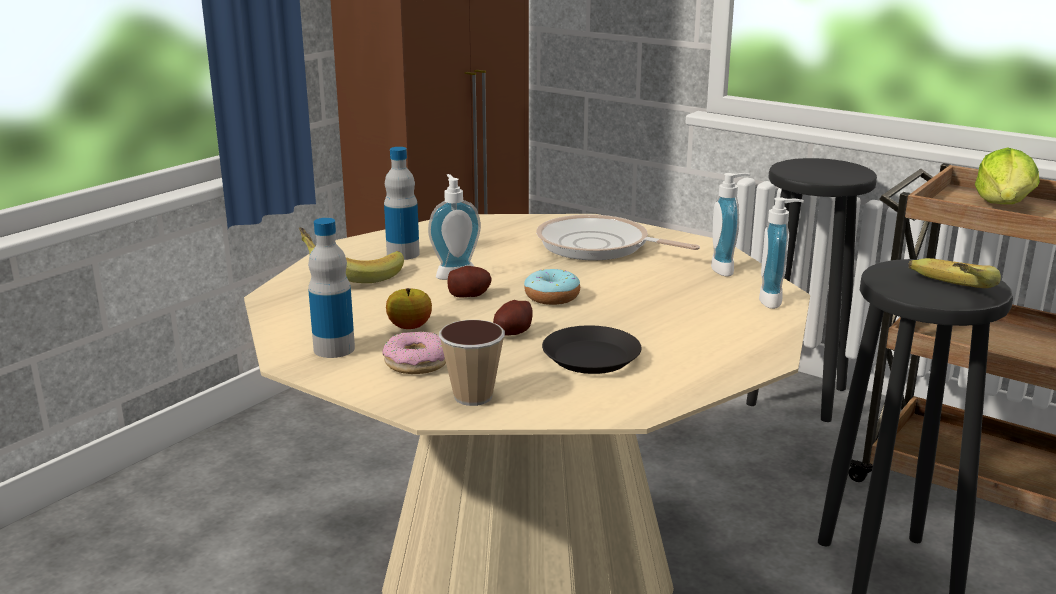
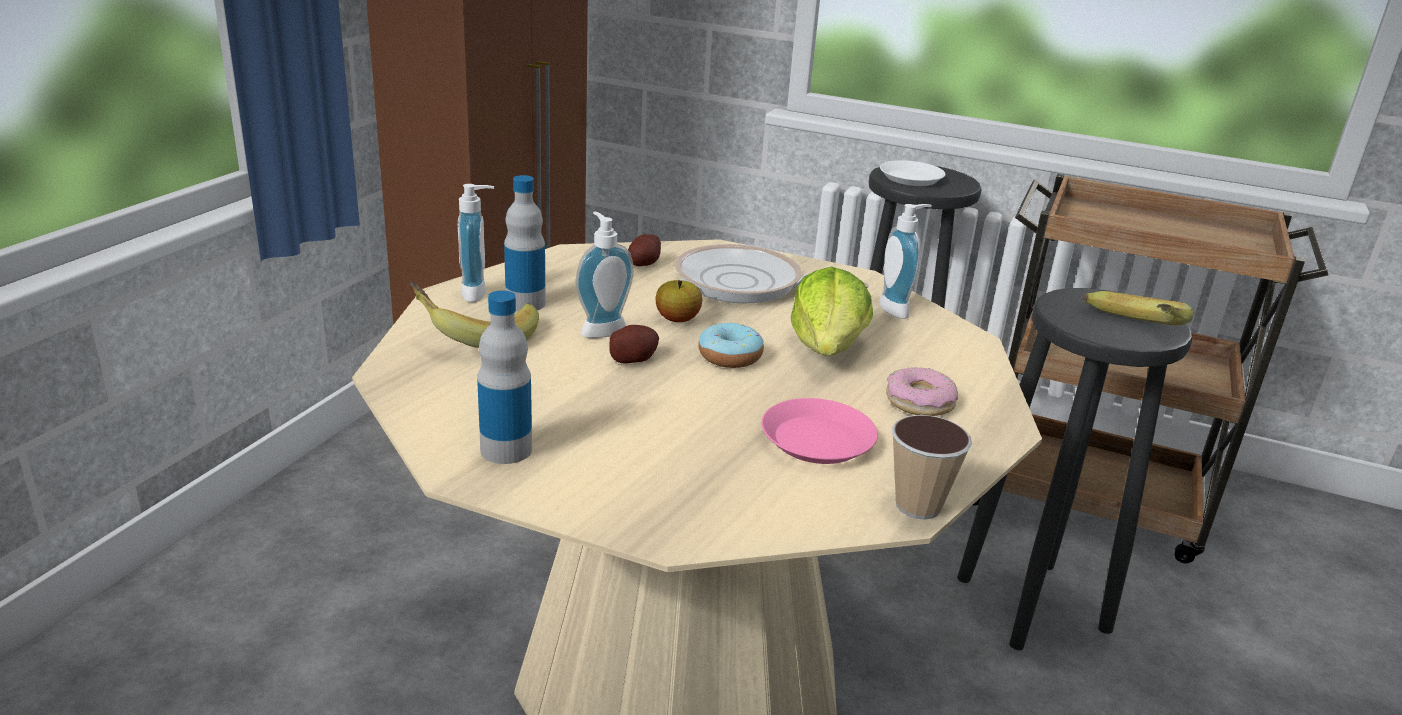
camera: 15 degrees left, 5 degrees up
donut [382,331,446,374] -> donut moved to [886,367,958,416]
apple [386,288,432,329] -> apple moved to [656,280,702,322]
cup [439,320,505,406] -> cup moved to [892,415,972,520]
potato [493,300,533,336] -> potato moved to [628,234,661,266]
black plate [542,325,642,374] -> pink plate [761,398,878,464]
soap dispenser [759,197,804,309] -> soap dispenser moved to [458,184,494,302]
lettuce [975,147,1040,204] -> lettuce moved to [791,266,873,356]
none -> white plate [880,160,945,186]

